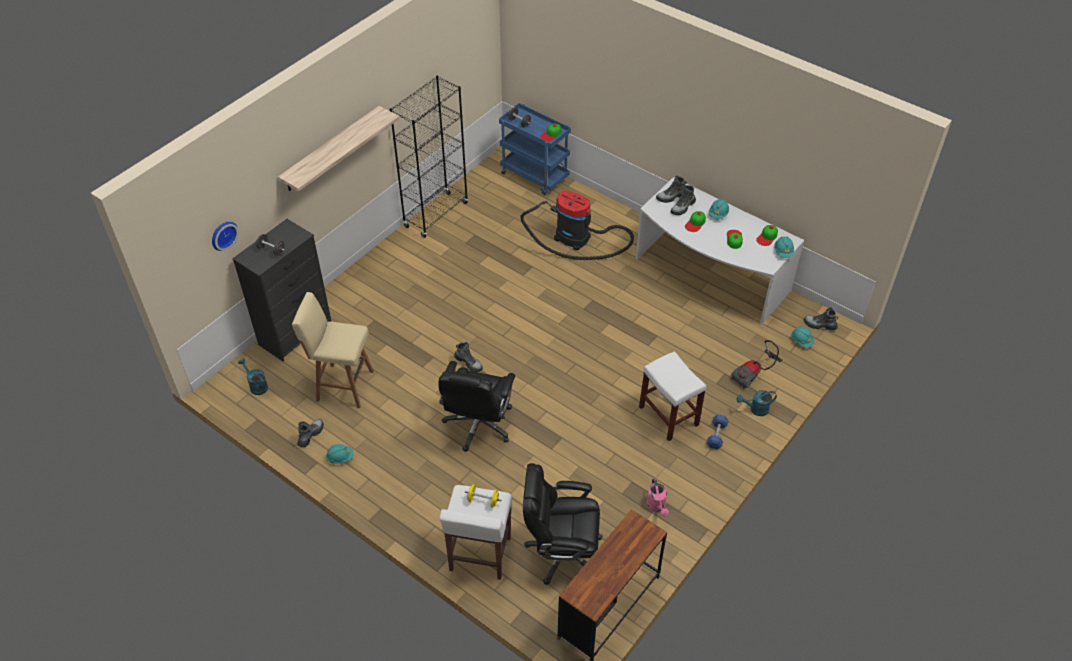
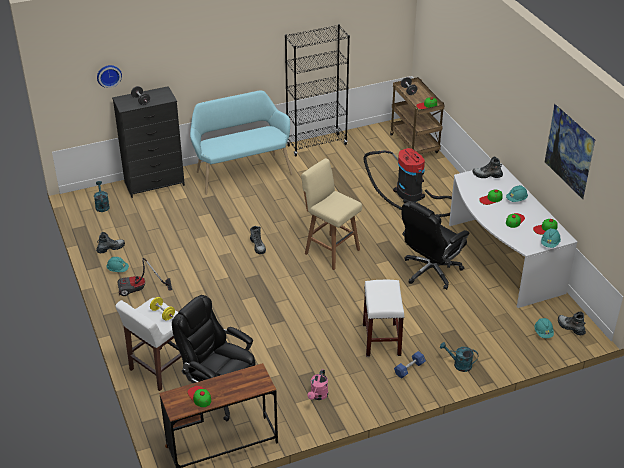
camera: 30 degrees right, 10 degrees down
shelf [278,106,399,192] -> none
beige stool [292,292,374,408] -> beige stool moved to [301,158,362,270]
black office chair [439,361,515,452] -> black office chair moved to [402,201,469,290]
blue cart [499,103,571,195] -> brown cart [390,77,445,154]
boot [670,185,696,215] -> none
vacuum cleaner [731,340,782,388] -> vacuum cleaner moved to [118,258,172,296]
none -> cap [187,386,211,407]
none -> turquoise bench [190,91,292,195]
none -> picture [545,103,595,199]

